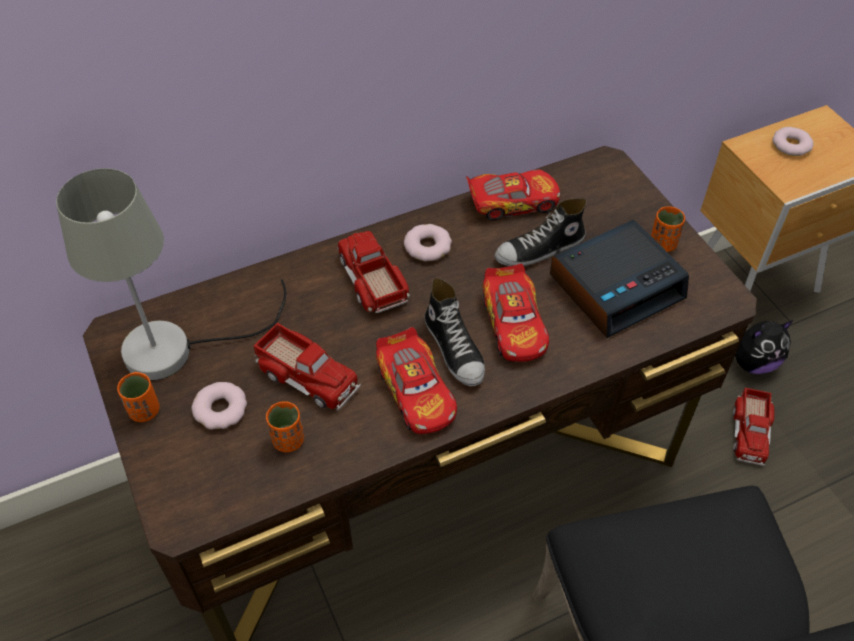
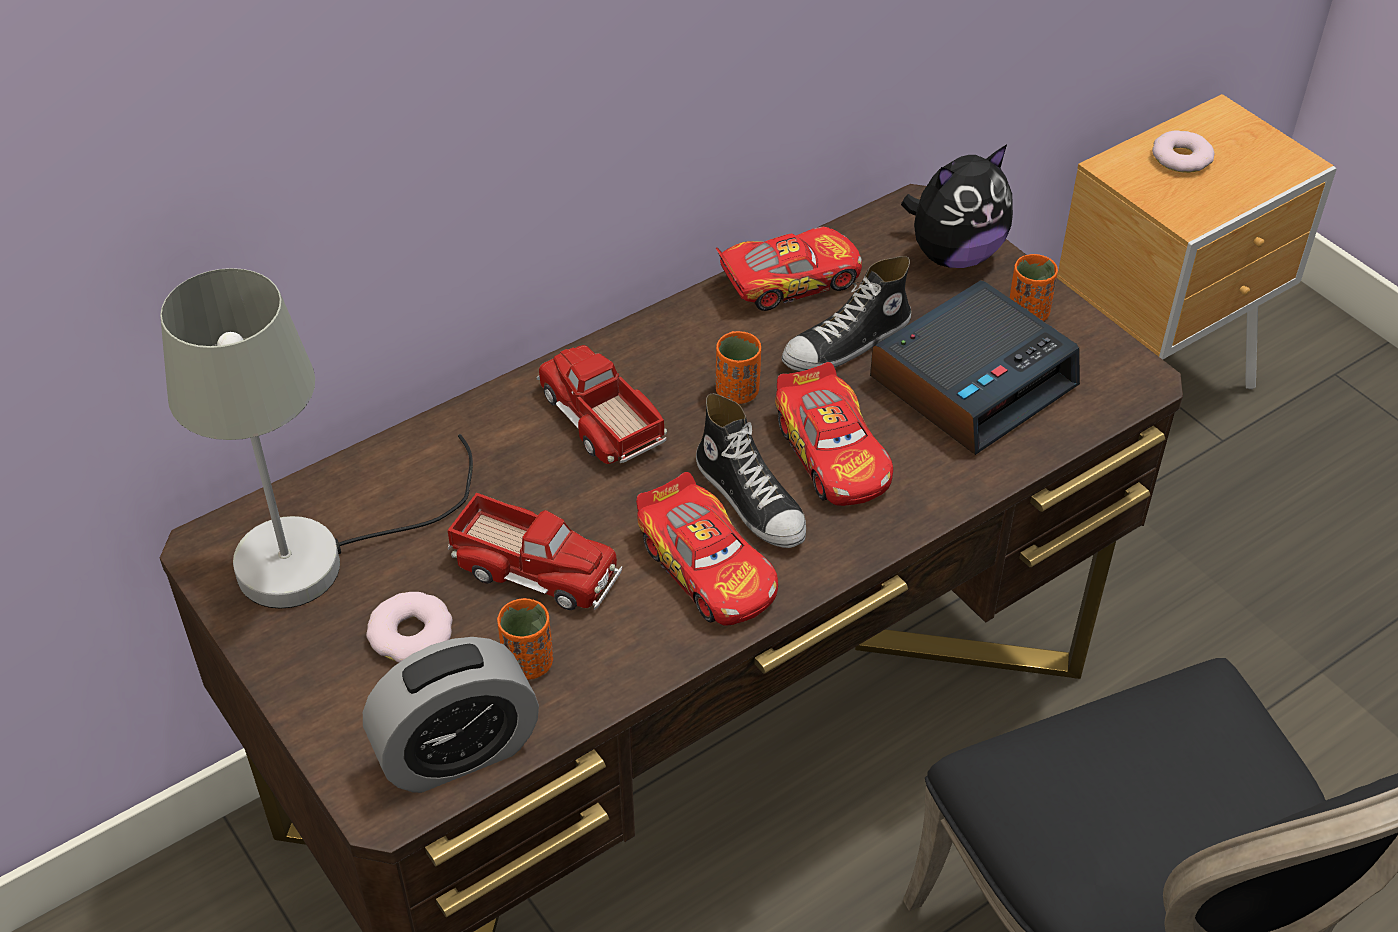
camera: 10 degrees left, 5 degrees down
orange cup [117,372,160,422] -> orange cup moved to [716,331,761,404]
donut [404,224,452,261] -> none
toy truck [733,388,774,466] -> none
plush toy [735,320,793,374] -> plush toy moved to [901,144,1013,268]
none -> alarm clock [363,637,539,793]

